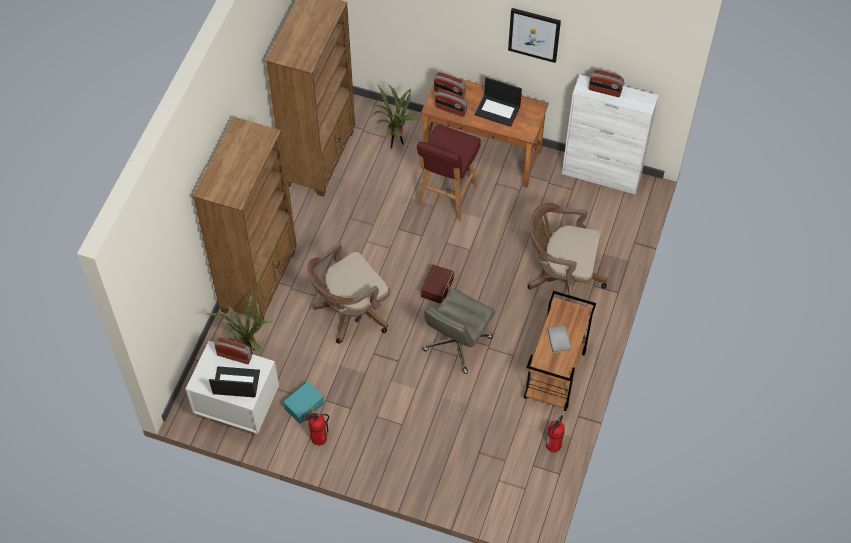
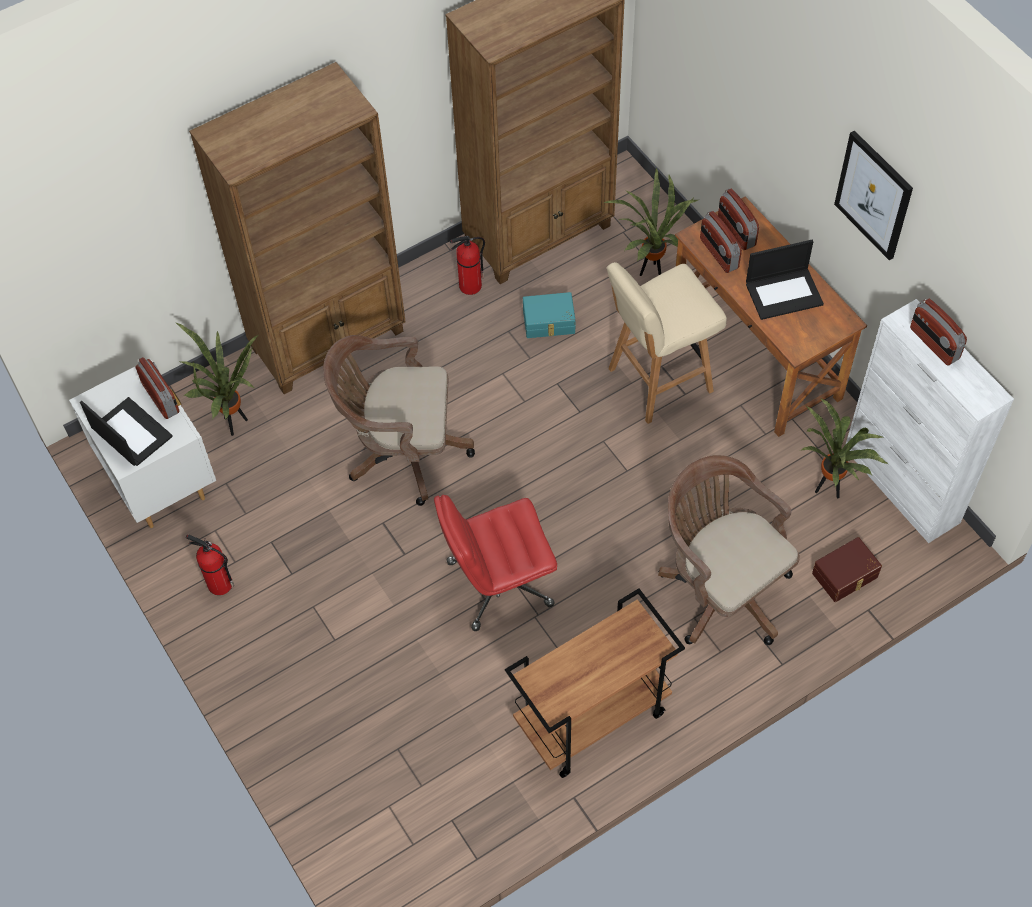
camera: 40 degrees right, 0 degrees up
turquoise storage box [283,381,325,424] -> turquoise storage box moved to [523,292,576,338]
red stool [417,125,481,221] -> beige stool [607,262,727,424]
brown storage box [421,265,454,304] -> brown storage box moved to [812,537,882,602]
grey office chair [422,288,495,374] -> red office chair [434,495,557,631]
laptop [475,77,522,127] -> laptop turned 75 degrees counterclockwise [746,240,824,320]
fire extinguisher [546,415,565,452] -> fire extinguisher moved to [450,236,485,295]
grey book [547,325,571,353] -> none
none -> potted plant [799,398,889,498]

